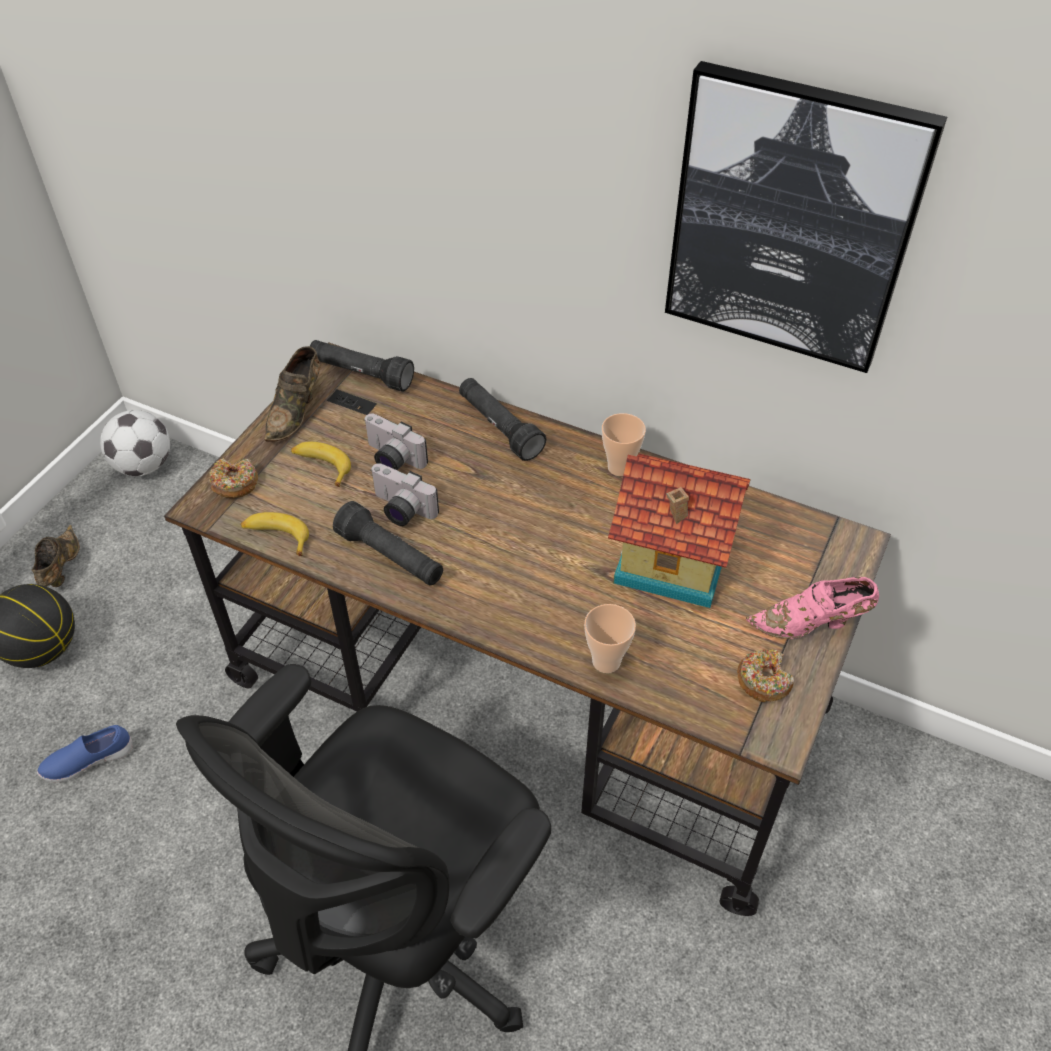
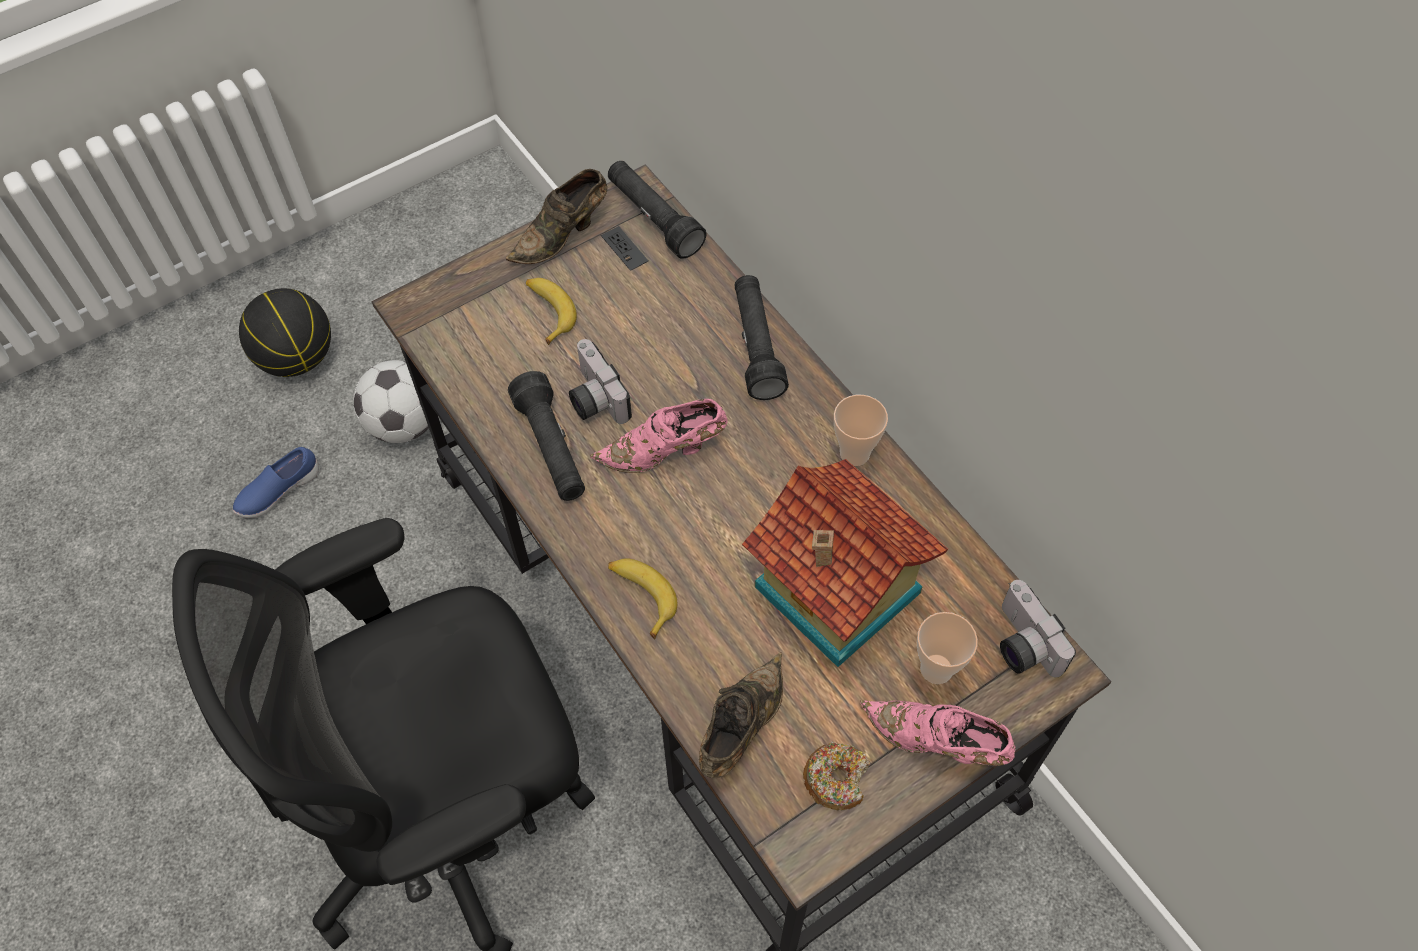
camera: 30 degrees right, 10 degrees up
brown shoe [32,525,80,587] -> brown shoe moved to [699,652,783,778]
blue shoe [37,725,133,782] -> blue shoe turned 45 degrees counterclockwise [233,447,319,518]
football [100,410,170,476] -> football moved to [353,360,429,443]
donut [208,458,258,498] -> none
banana [241,512,309,556] -> banana moved to [608,558,678,639]
camera [365,414,428,470] -> camera moved to [1000,580,1076,677]
cup [584,604,636,673] -> cup moved to [917,612,978,684]
picture [665,61,947,373] -> none
none -> pink shoe [590,399,727,473]

